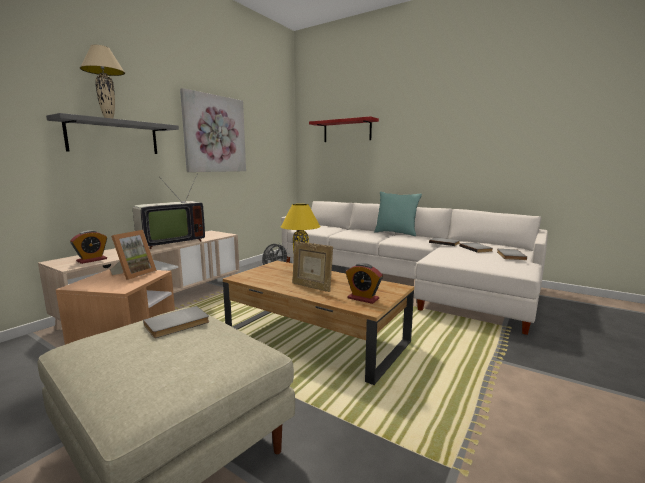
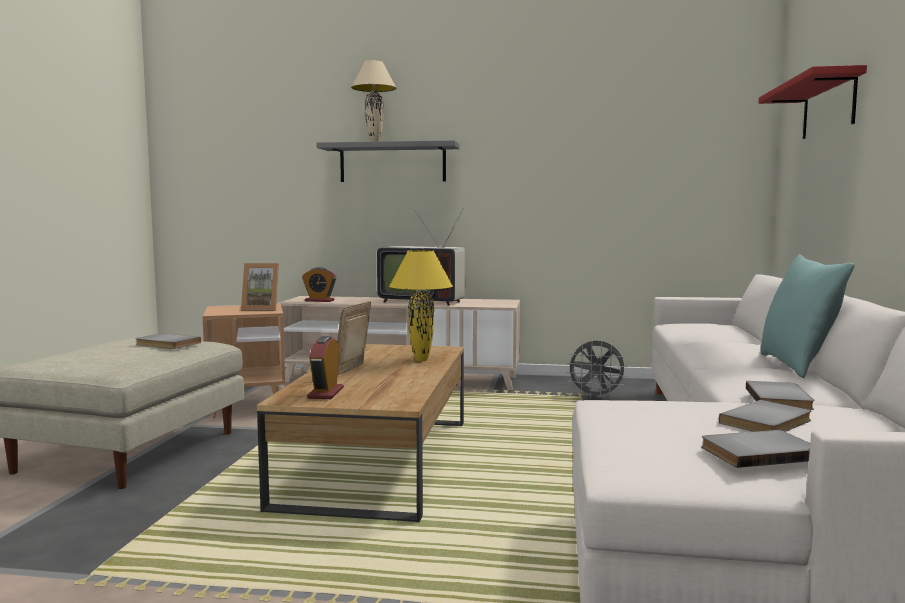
camera: 65 degrees right, 5 degrees down
picture [180,88,246,172] -> none

